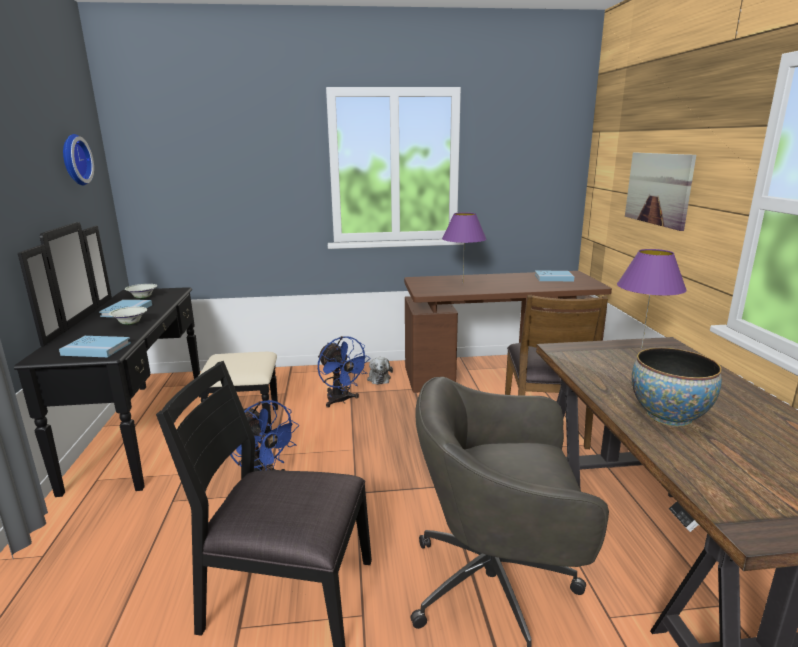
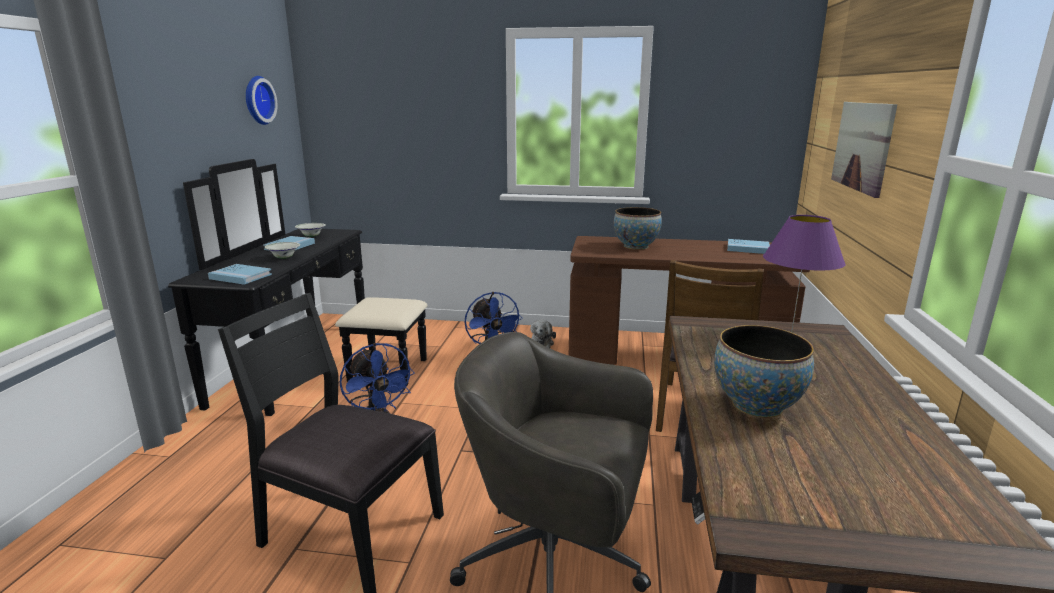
camera: 15 degrees right, 0 degrees up
purple table lamp [442,212,487,272] -> bowl [614,207,662,250]

